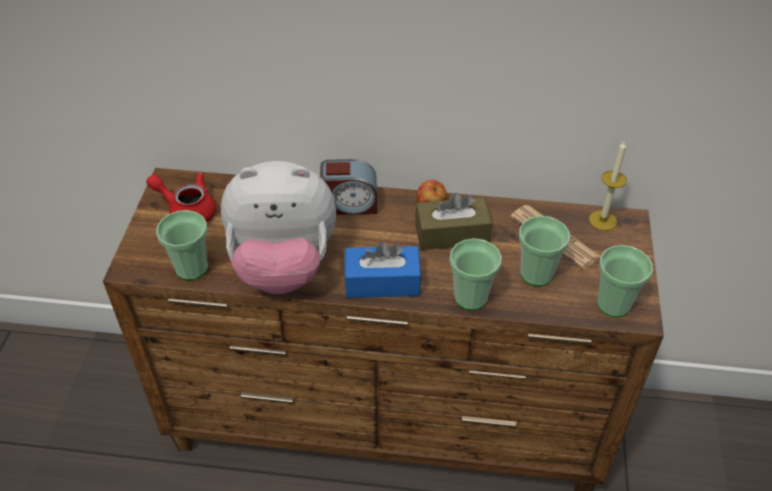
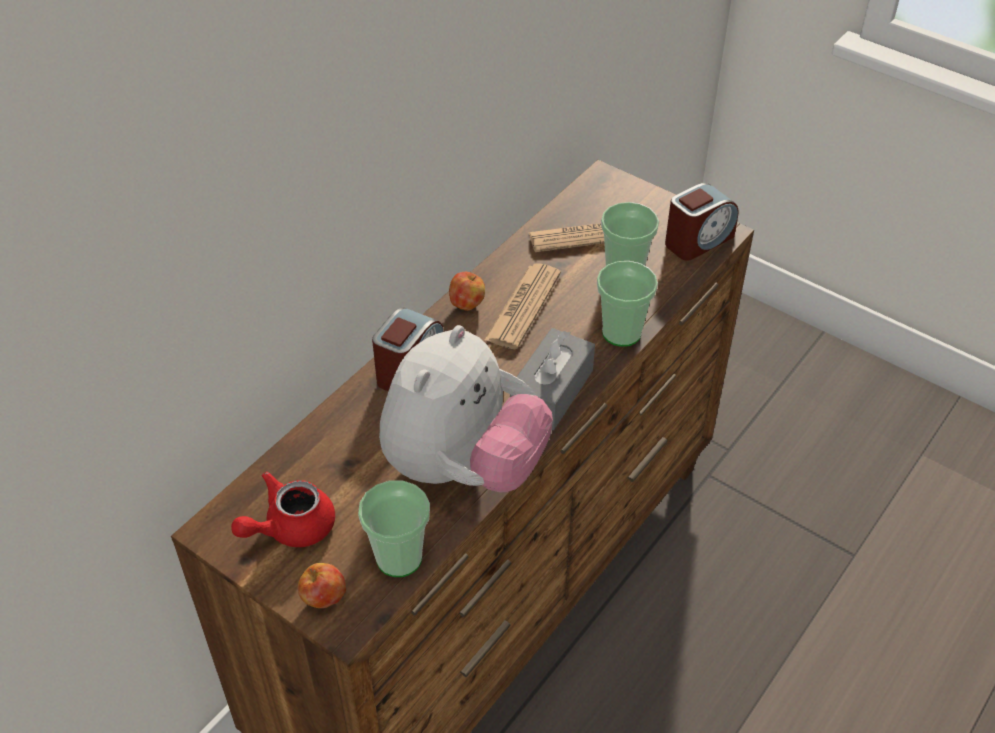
camera: 60 degrees left, 0 degrees up
blue tissue box [344,242,421,298] -> grey tissue box [510,328,595,430]
brown tissue box [415,193,492,250] -> newspaper [485,263,561,349]
candle [589,140,627,231] -> none
cup [597,245,653,317] -> alarm clock [665,183,739,260]
none -> apple [298,563,346,608]

